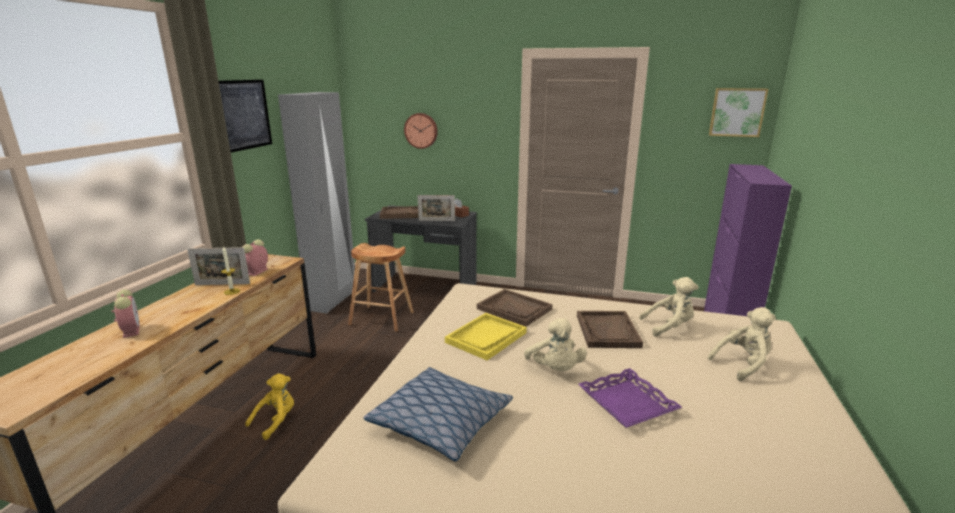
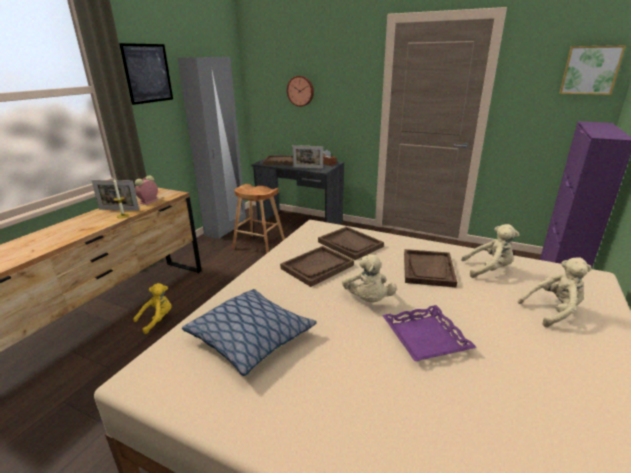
camera: 10 degrees right, 5 degrees up
alarm clock [112,290,140,338] -> none
yellow tray [445,313,527,360] -> brown tray [280,246,354,287]

